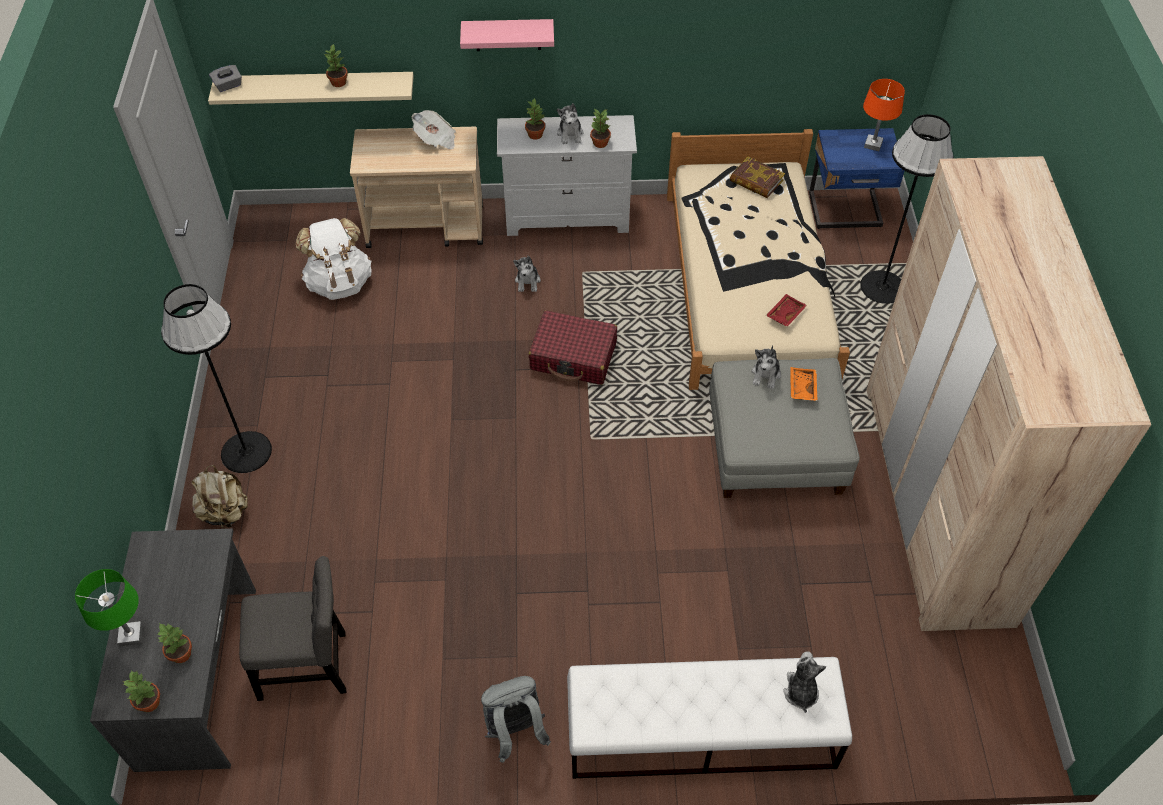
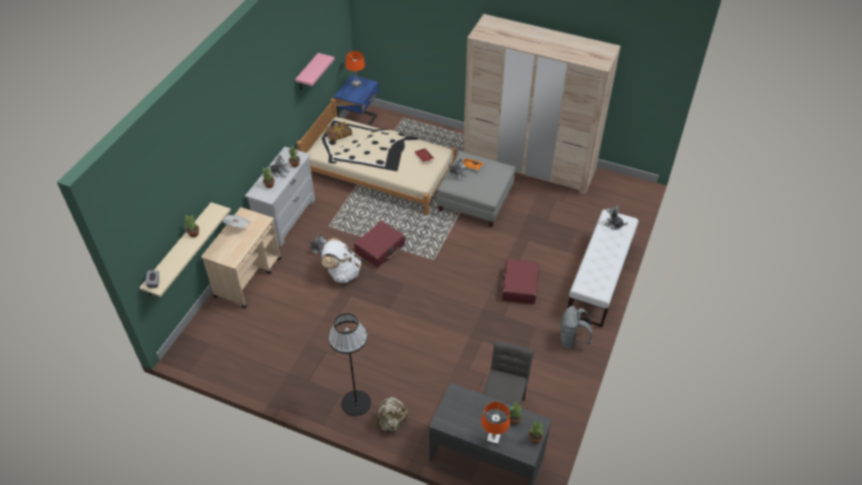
camera: 65 degrees left, 5 degrees down
green table lamp [75,569,143,647] -> orange table lamp [481,402,510,446]
white backpack [296,218,372,300] -> white backpack moved to [322,238,361,283]
pink shelf [460,19,554,51] -> pink shelf moved to [295,53,335,90]
black floor lamp [860,114,954,304] -> none
none -> red suitcase [501,259,539,304]

